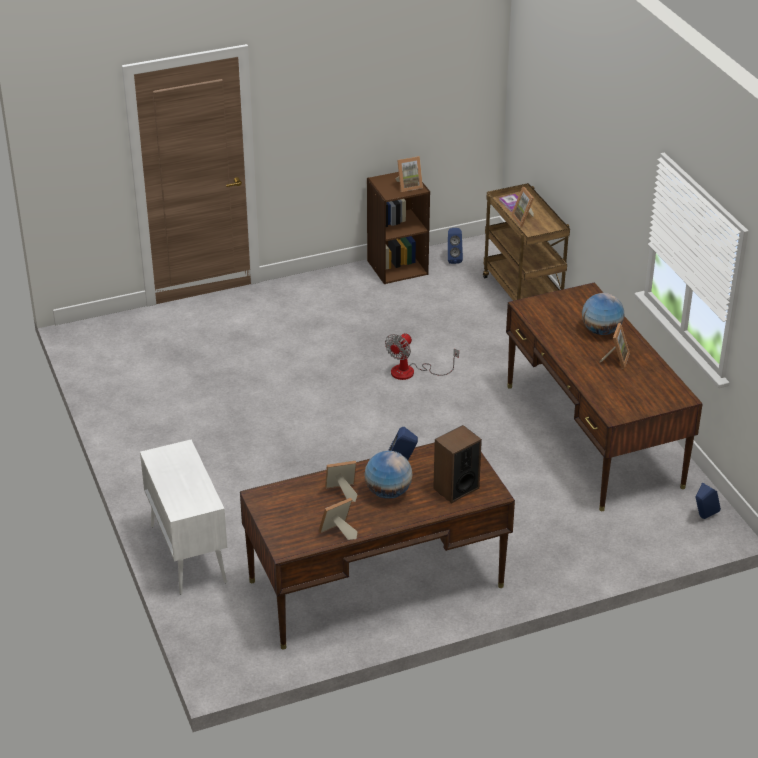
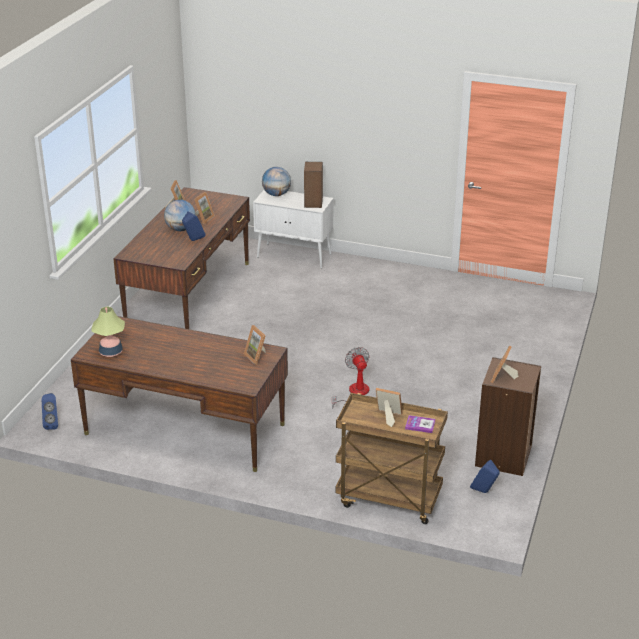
camera: 130 degrees right, 5 degrees down
speaker [433,425,482,503] -> speaker moved to [304,162,323,208]
globe [582,293,624,335] -> globe moved to [262,167,291,196]
picture frame [600,323,630,369] -> picture frame moved to [244,325,266,365]
none -> table lamp [91,307,125,357]

